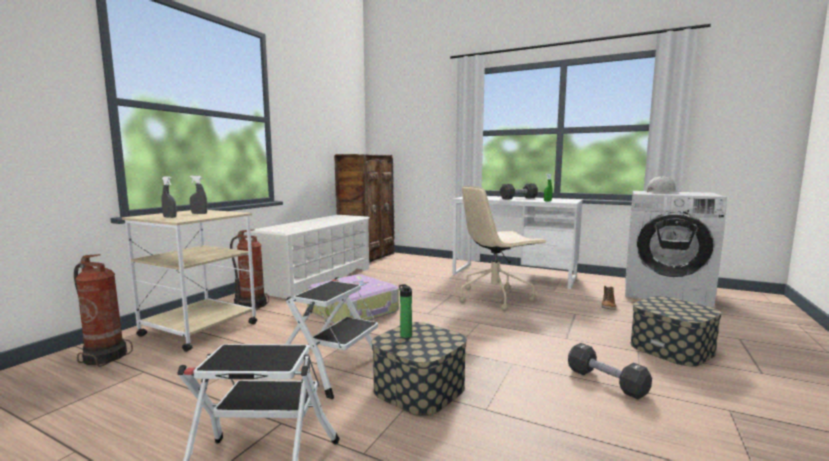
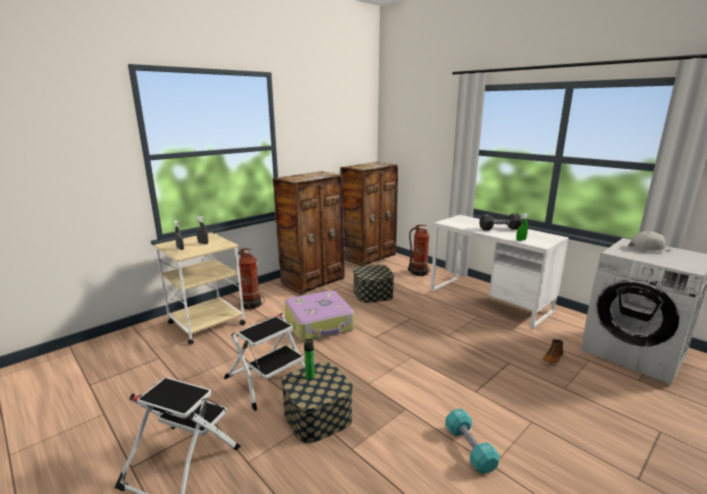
camera: 20 degrees right, 10 degrees up
fire extinguisher [74,254,133,367] -> fire extinguisher moved to [408,225,430,277]
white shoe rack [251,215,370,299] -> brown cabinet [273,171,345,295]
beige office chair [459,186,547,311] -> none
black dumbbell [568,343,652,399] -> turquoise dumbbell [445,409,500,474]
storage box [630,296,722,367] -> storage box moved to [353,265,394,303]

